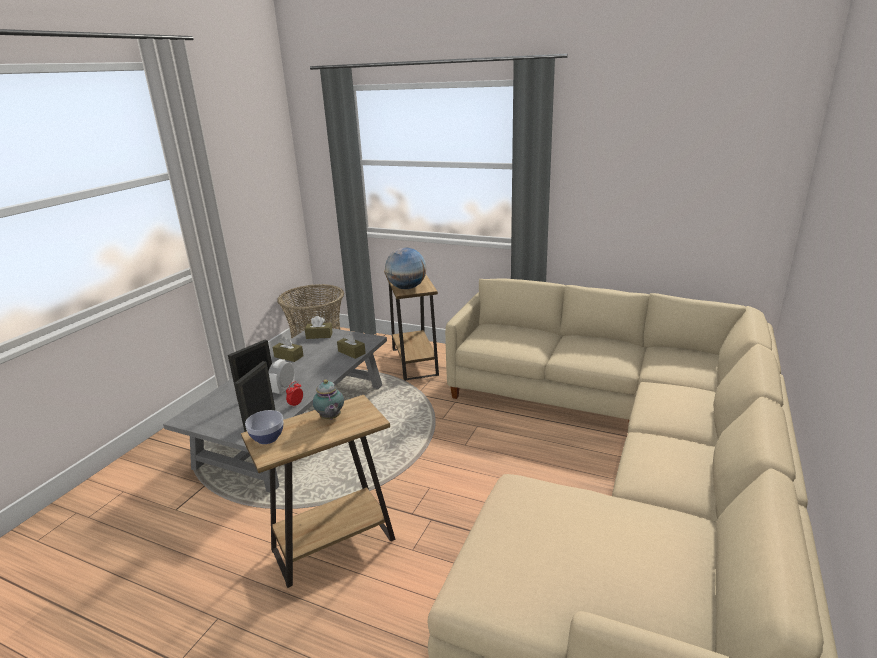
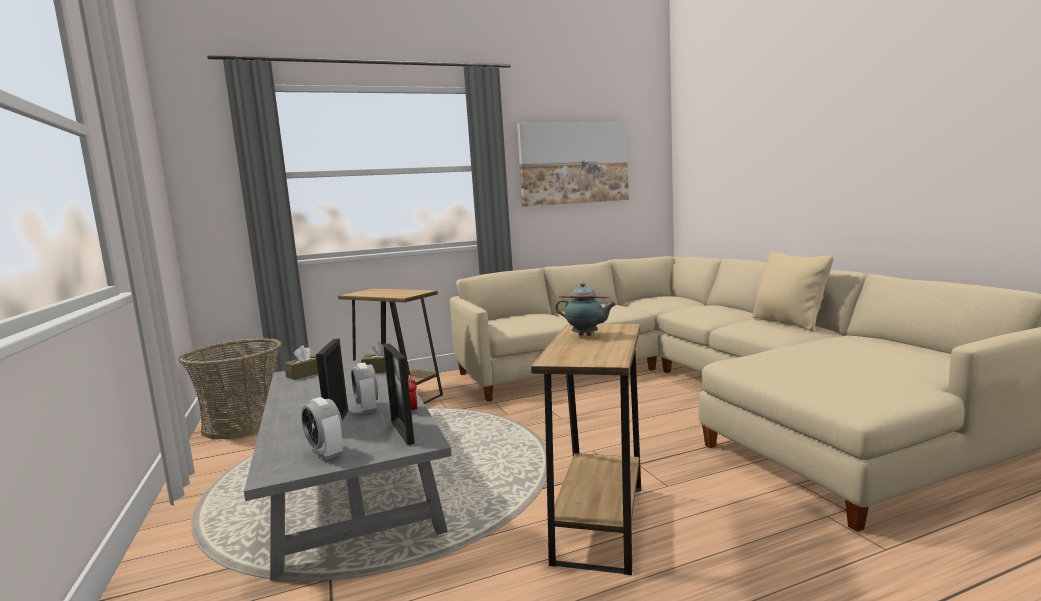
camera: 45 degrees left, 15 degrees down
bowl [245,410,283,444] -> none
brown tissue box [273,337,304,362] -> none
globe [385,247,426,289] -> none
none -> alarm clock [301,397,343,460]
none -> picture [517,122,629,206]
none -> beige pillow [752,252,834,331]

